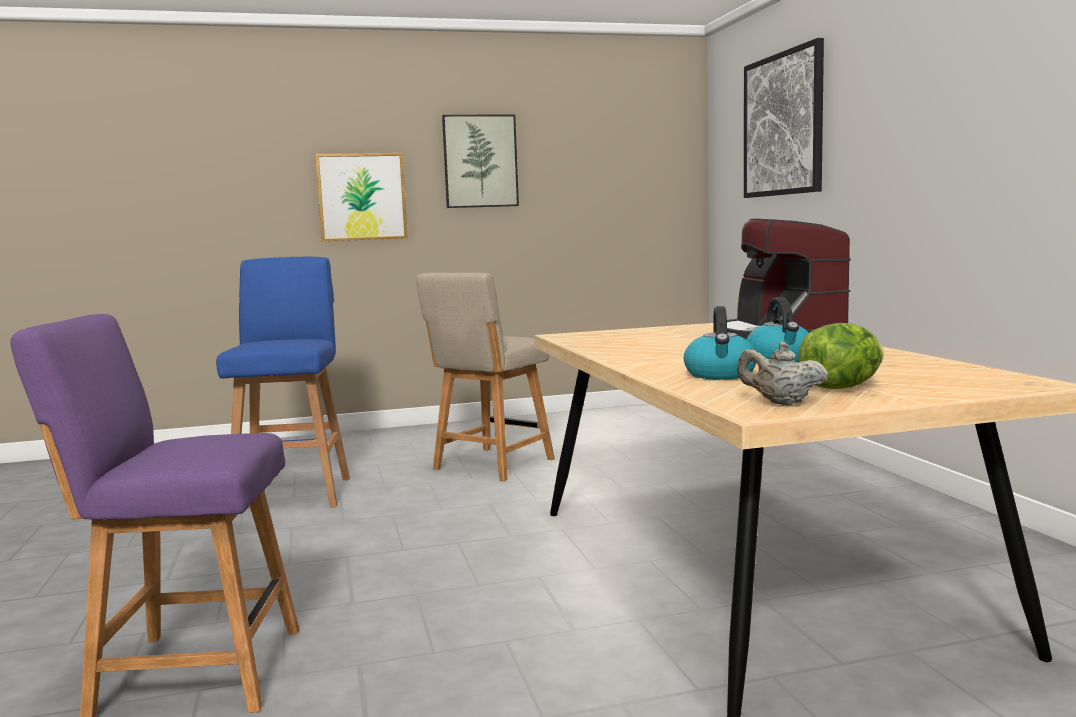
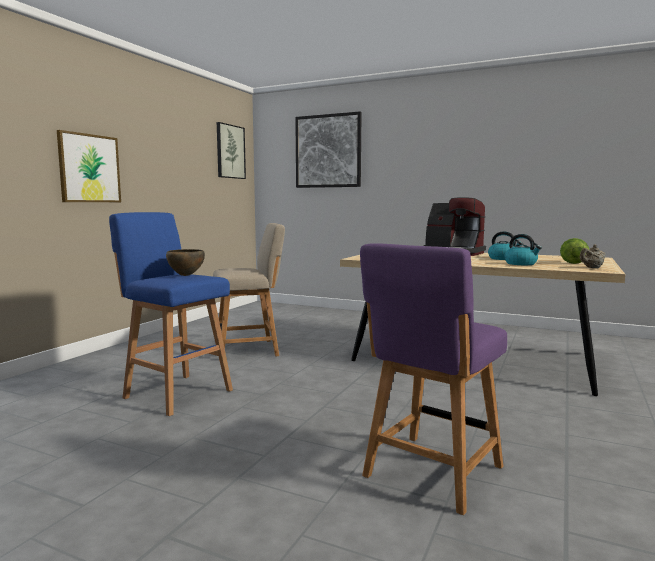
camera: 50 degrees left, 0 degrees up
beige chair [416,273,555,481] -> beige chair turned 90 degrees counterclockwise [213,223,285,356]
picture [442,115,519,208] -> picture moved to [217,122,246,179]
none -> brown bowl [166,249,205,276]

